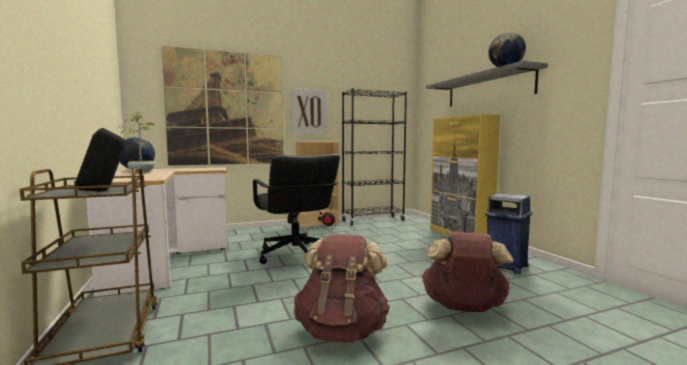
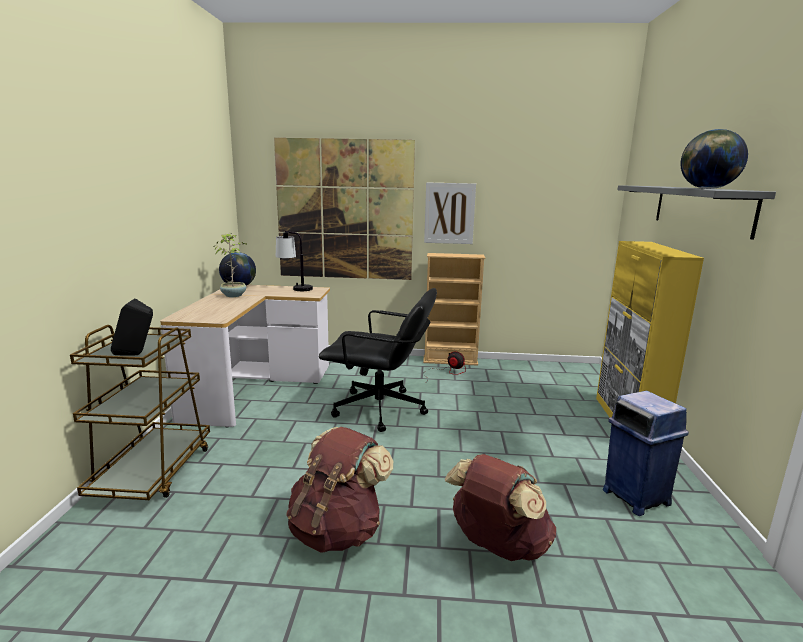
camera: 25 degrees right, 10 degrees up
black office chair [253,154,340,264] -> black office chair turned 75 degrees counterclockwise [319,288,437,432]
black bookcase [342,88,407,226] -> none
none -> table lamp [276,231,313,291]

